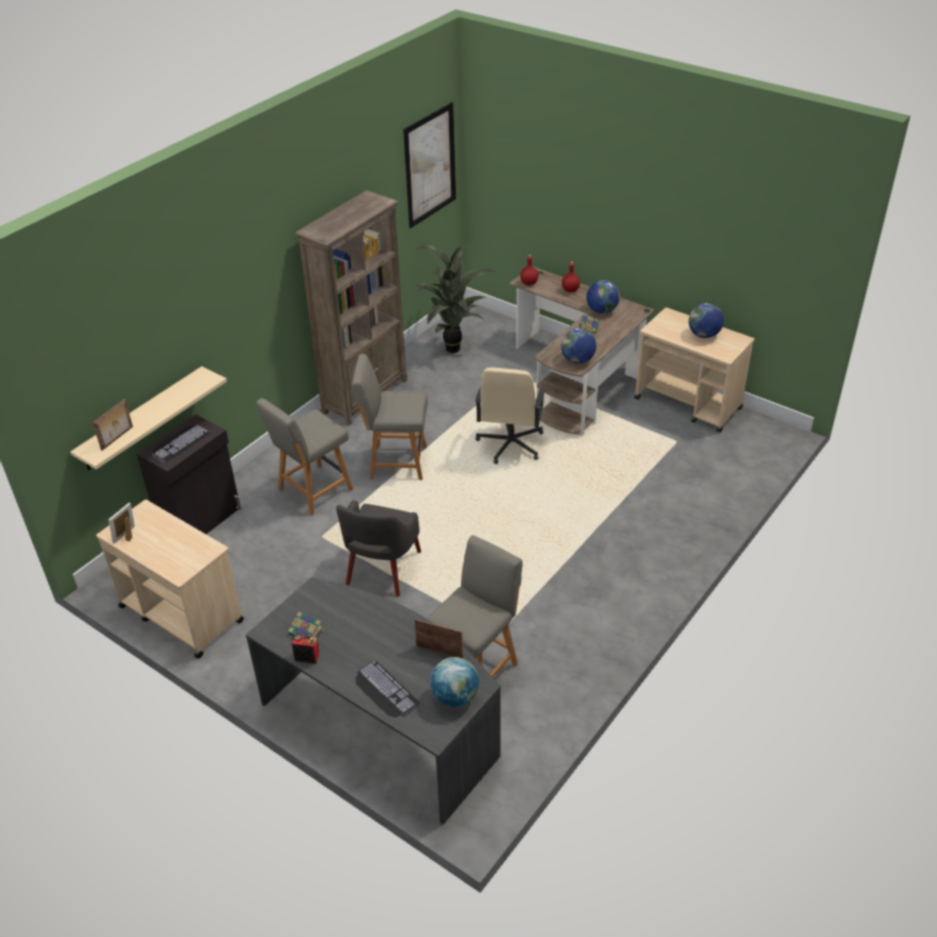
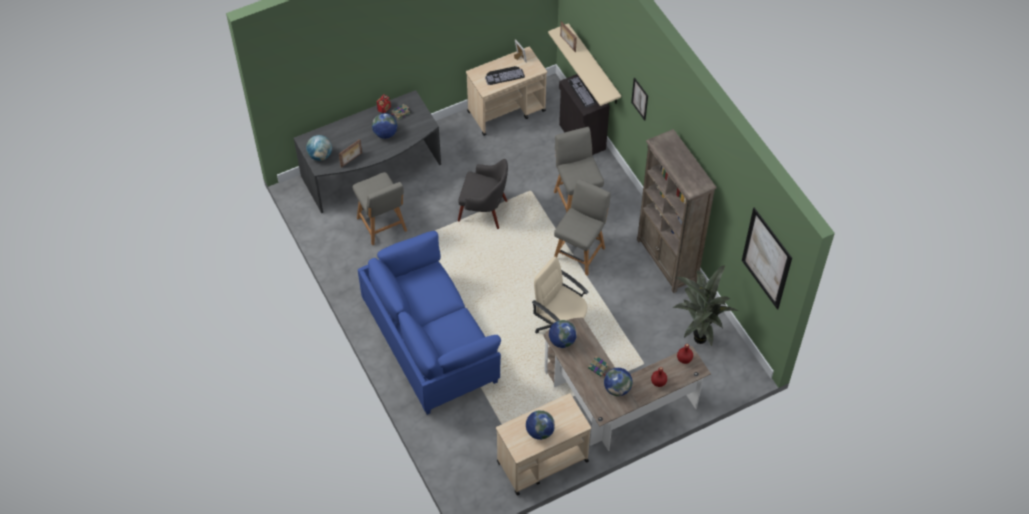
camera: 115 degrees right, 15 degrees up
grey armchair [336,500,421,597] -> grey armchair turned 150 degrees clockwise [458,159,508,229]
keyboard [356,661,420,717] -> keyboard moved to [485,66,525,85]
none -> blue sofa [358,231,501,415]
none -> globe [372,113,398,139]
none -> picture [631,78,648,121]

